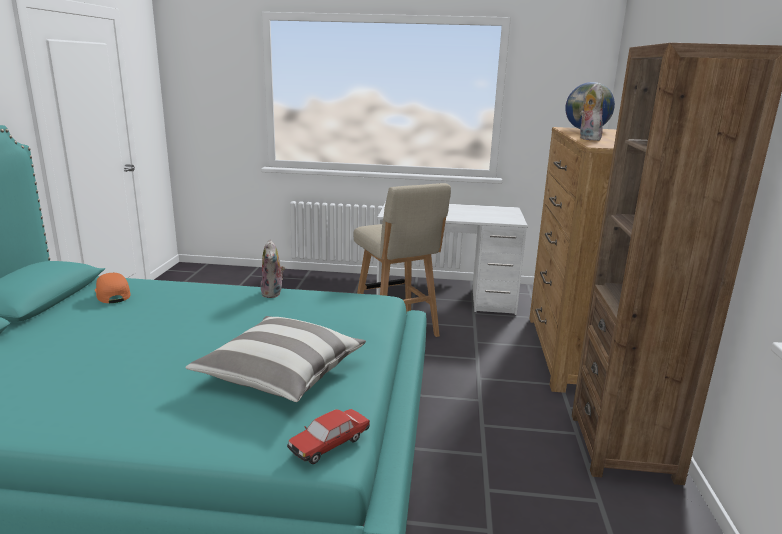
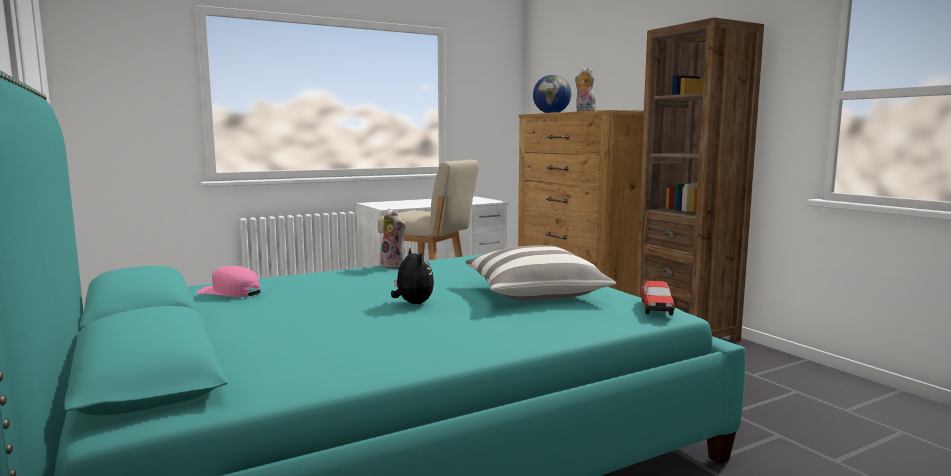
camera: 35 degrees left, 10 degrees down
orange cap [95,273,131,303] -> pink cap [196,266,261,297]
none -> plush toy [391,248,434,304]

